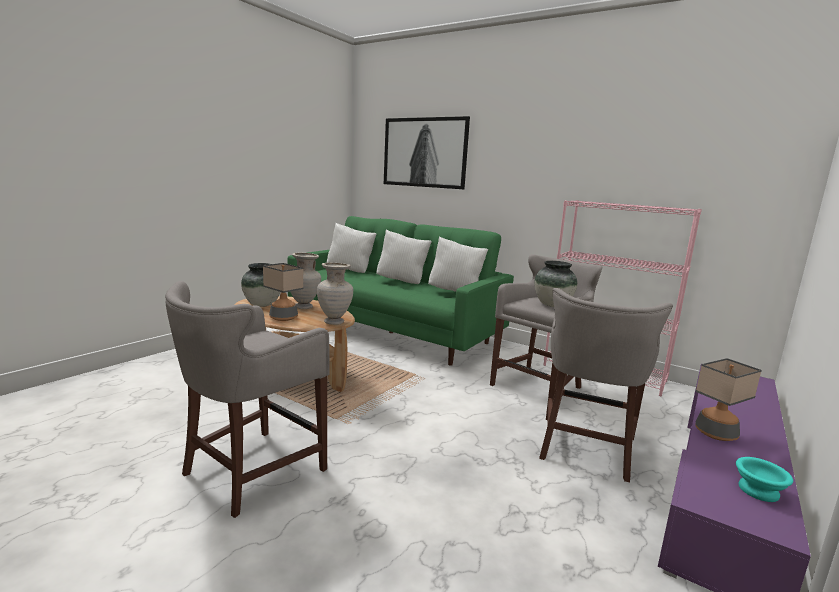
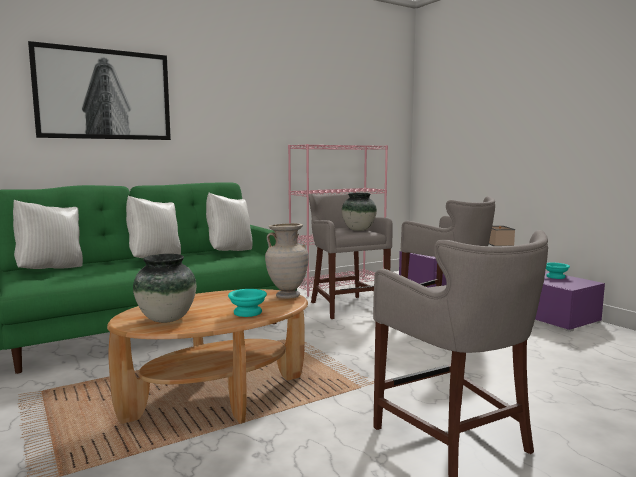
camera: 65 degrees left, 5 degrees down
table lamp [263,263,304,321] -> turquoise bowl [228,289,267,317]
beige vase [290,253,321,309] -> none

